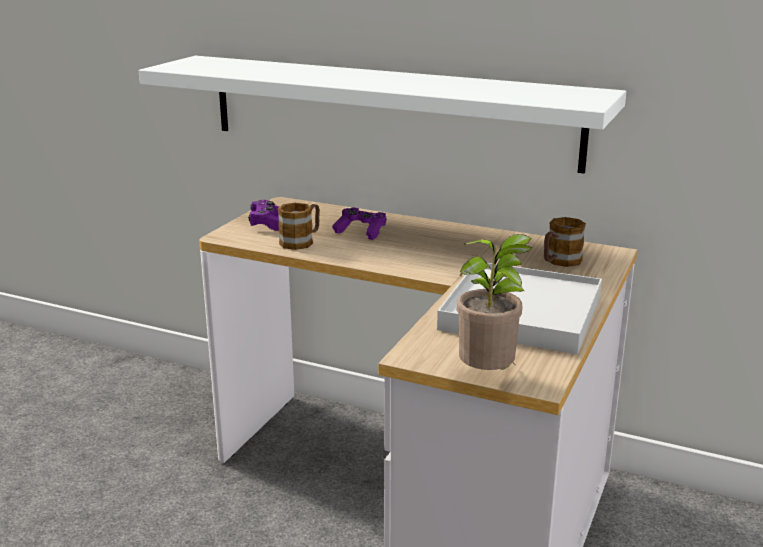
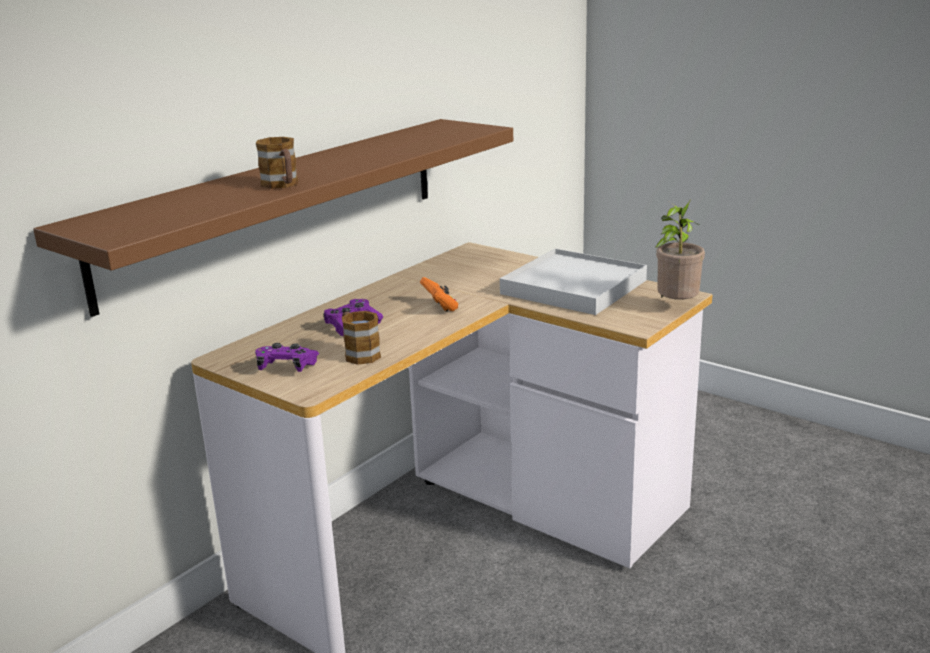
camera: 75 degrees left, 0 degrees up
white shelf [139,56,627,174] -> brown shelf [33,119,513,317]
mug [544,217,586,267] -> mug moved to [256,137,298,189]
none -> orange game controller [420,277,458,312]

